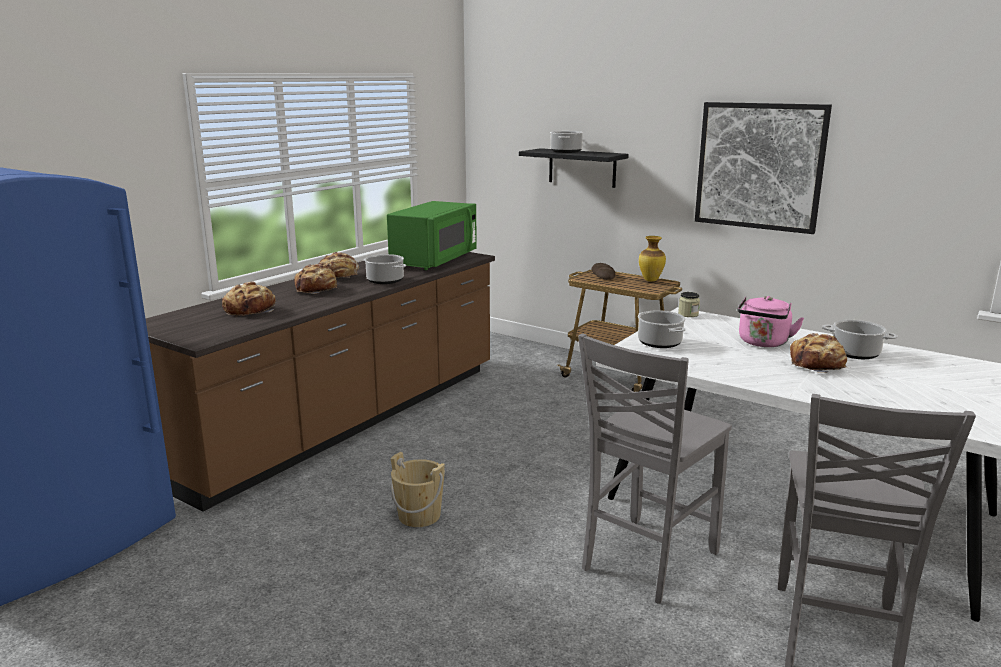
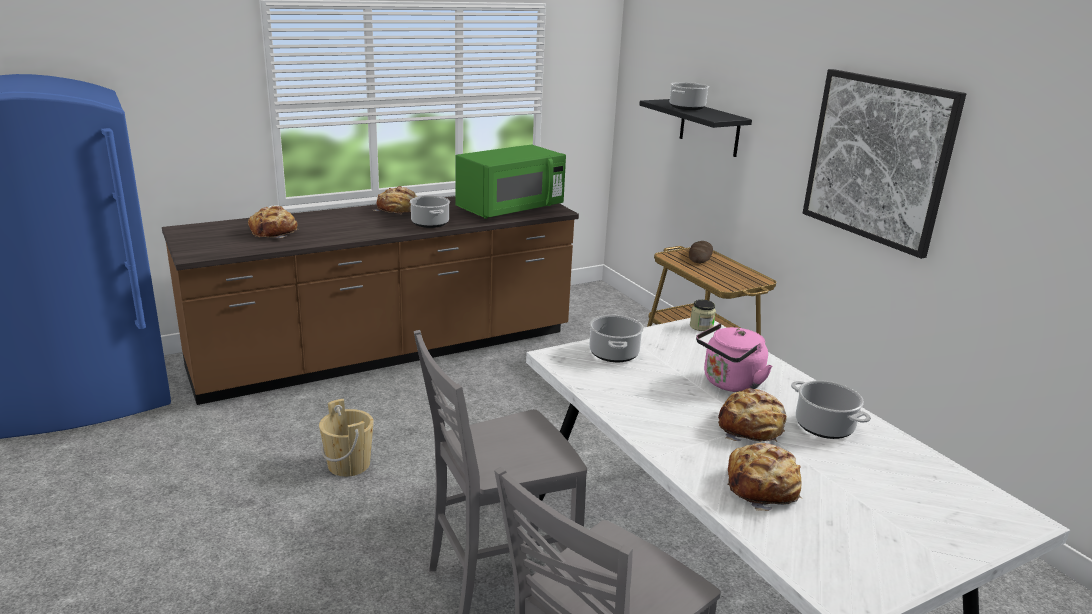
camera: 25 degrees right, 5 degrees up
bread [294,264,337,294] -> bread moved to [727,443,803,511]
vase [639,236,666,281] -> none

